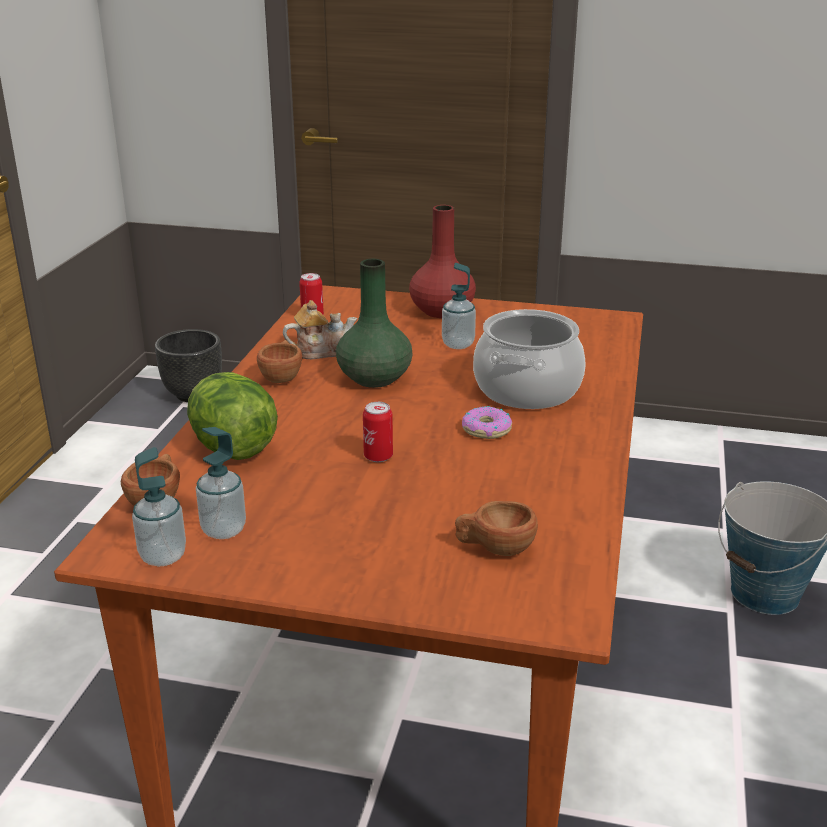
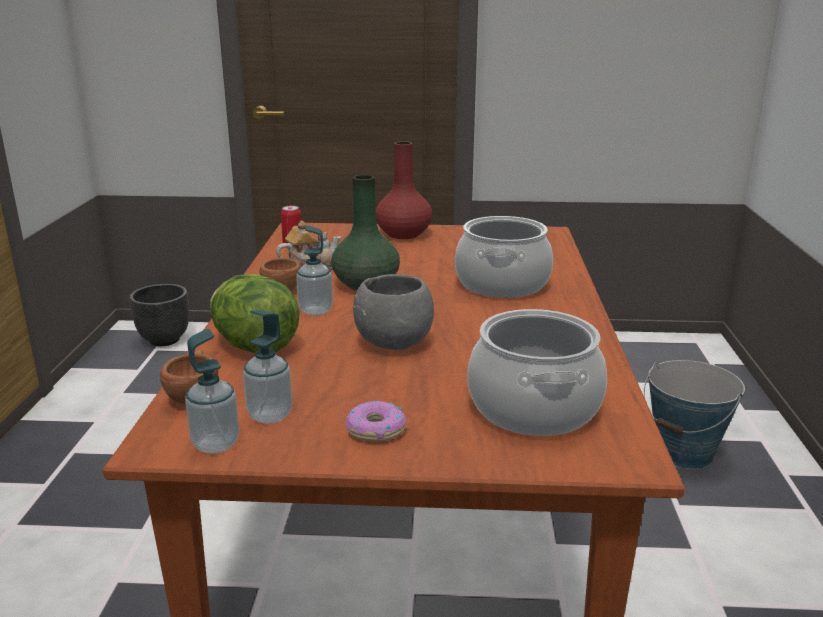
camera: 10 degrees left, 5 degrees down
can [363,402,393,462] -> grey bowl [353,274,434,350]
soap dispenser [442,263,476,349] -> soap dispenser moved to [296,225,333,316]
brown cup [455,501,538,556] -> cooking pot [468,309,607,436]
donut [462,406,512,439] -> donut moved to [346,400,406,442]

